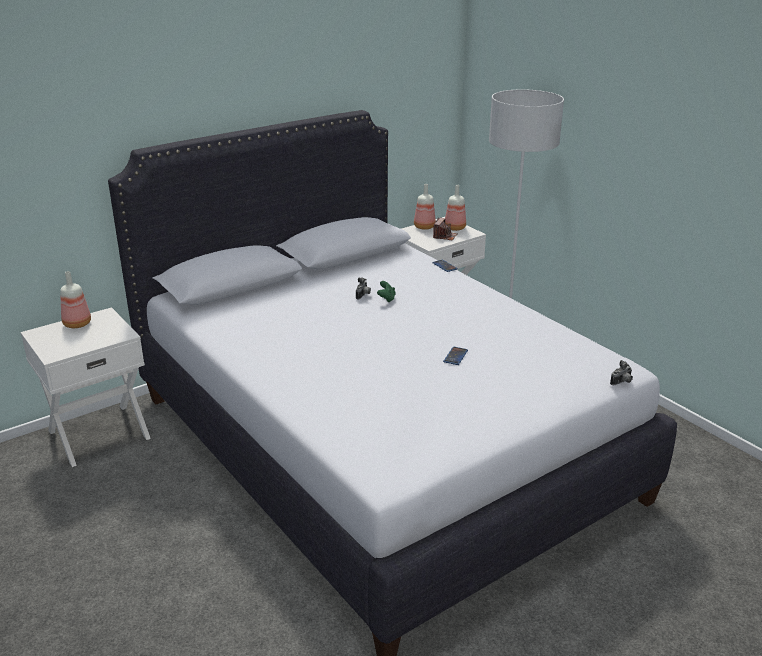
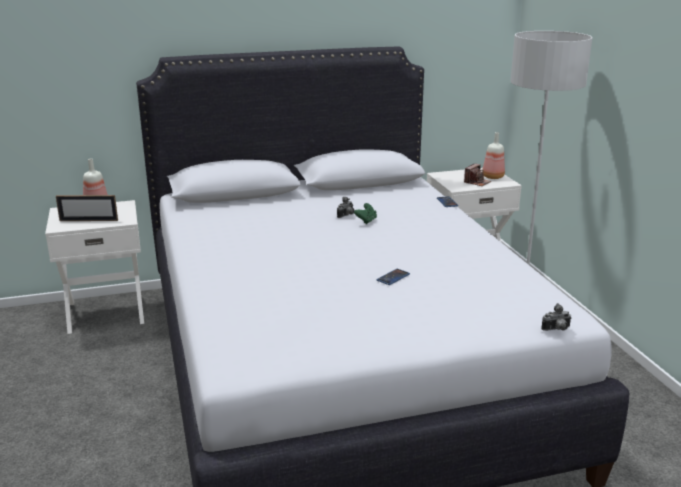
camera: 20 degrees right, 5 degrees down
bottle [414,184,436,230] -> none
none -> picture frame [56,195,118,221]

